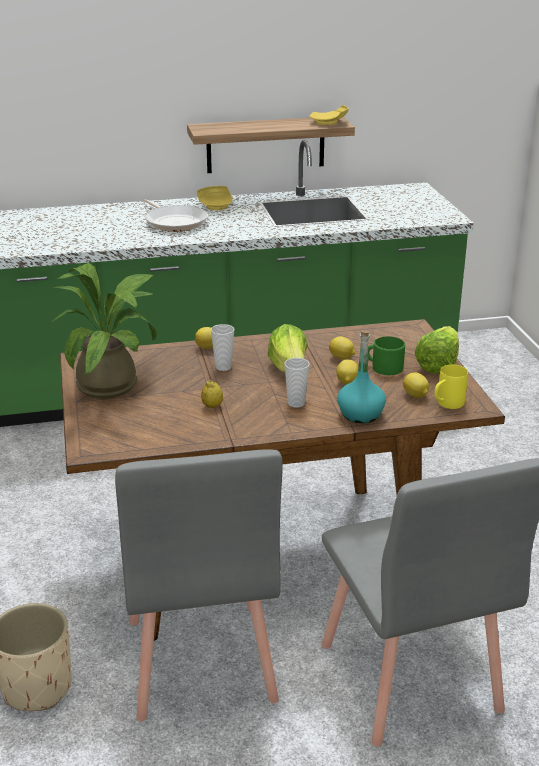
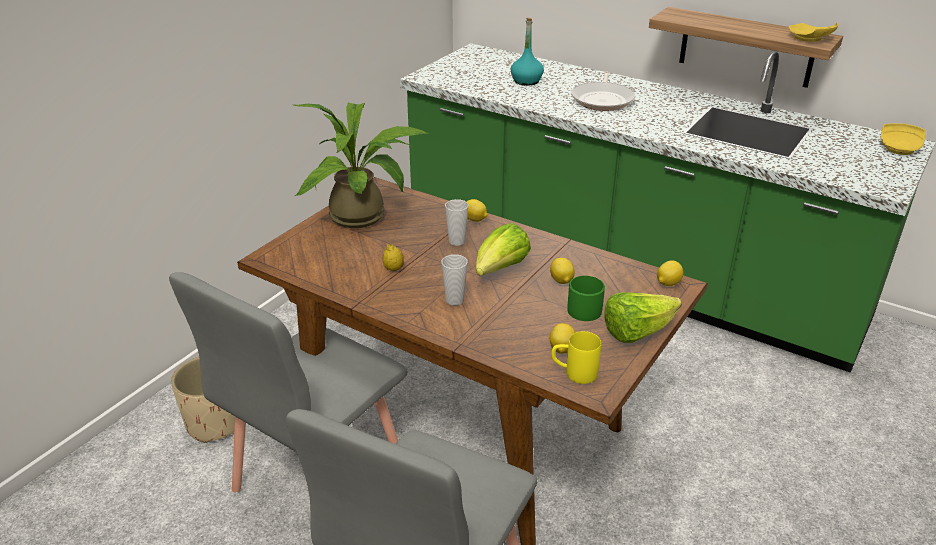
camera: 45 degrees right, 5 degrees up
yellow plate [197,186,233,210] -> yellow plate moved to [881,123,925,155]
lemon [336,360,358,385] -> lemon moved to [657,260,683,286]
turquoise bottle [337,330,386,423] -> turquoise bottle moved to [511,18,544,86]

